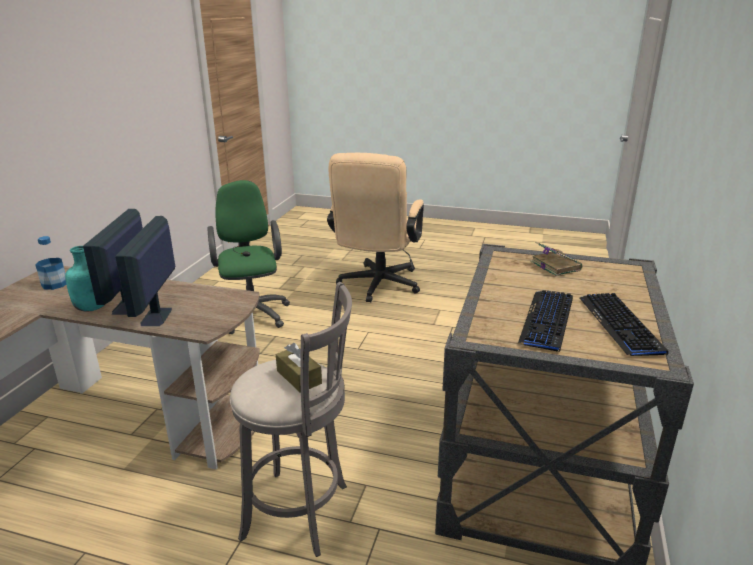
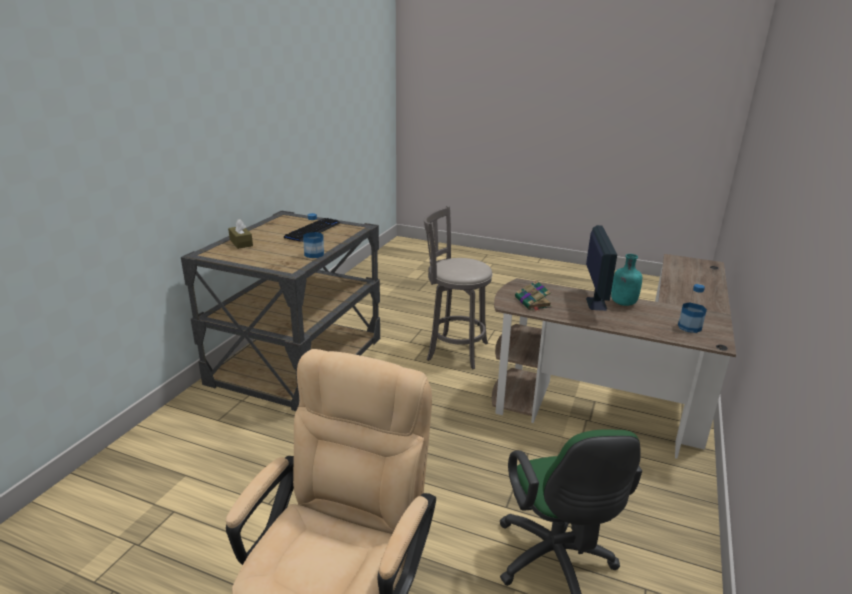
camera: 175 degrees left, 0 degrees up
monitor [115,216,175,326] -> none
brown tissue box [276,343,322,393] -> brown tissue box moved to [228,219,253,249]
book [530,241,582,276] -> book moved to [515,280,552,311]
keyboard [580,293,669,356] -> none
none -> bottle [303,213,324,258]

